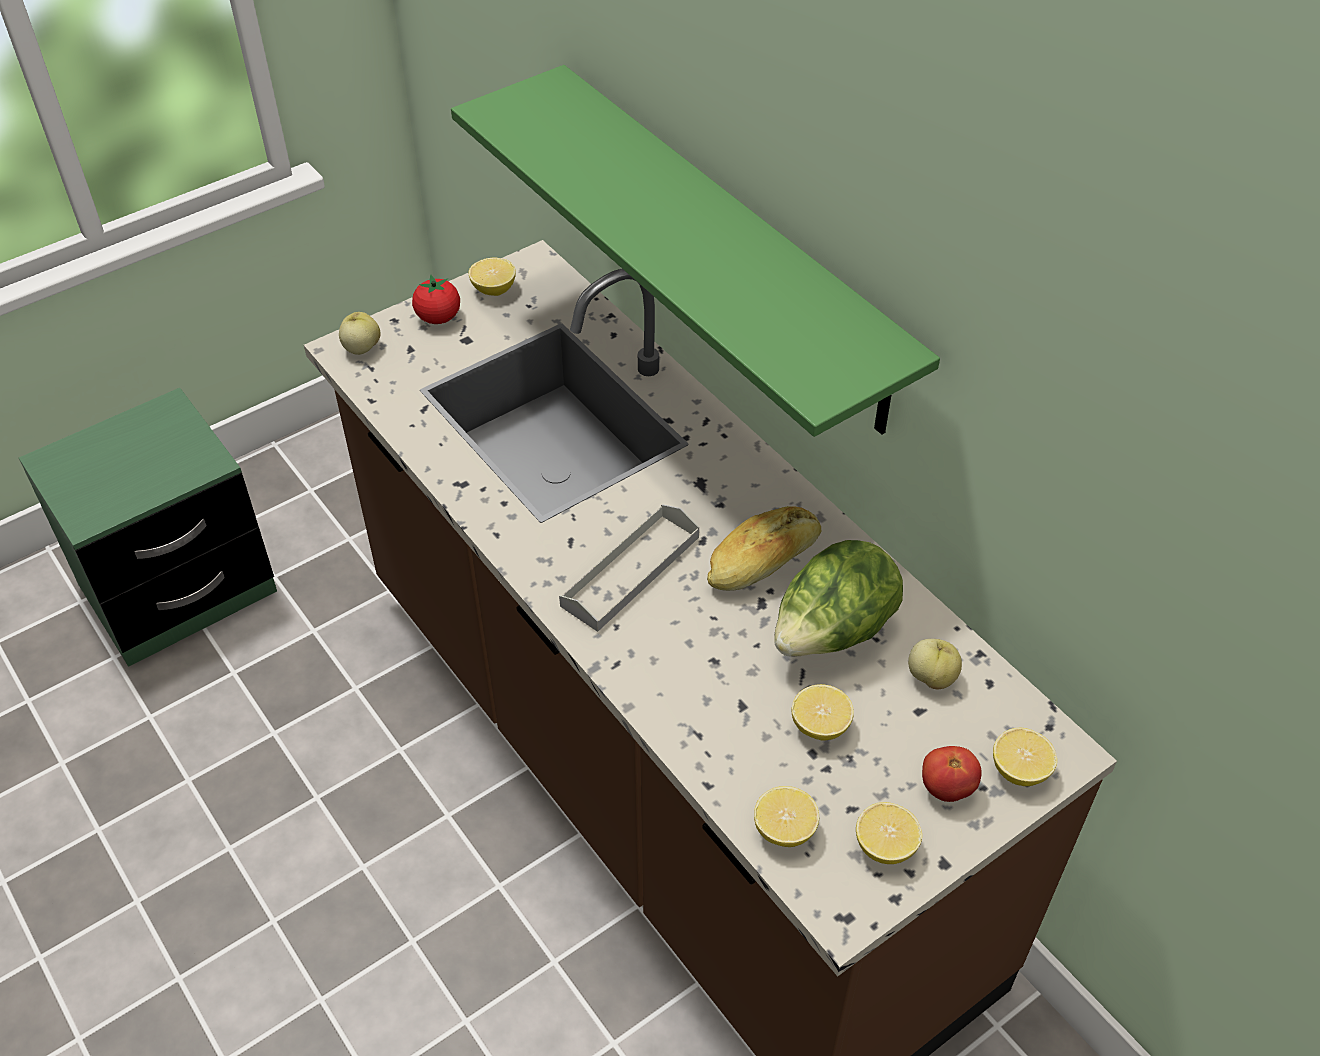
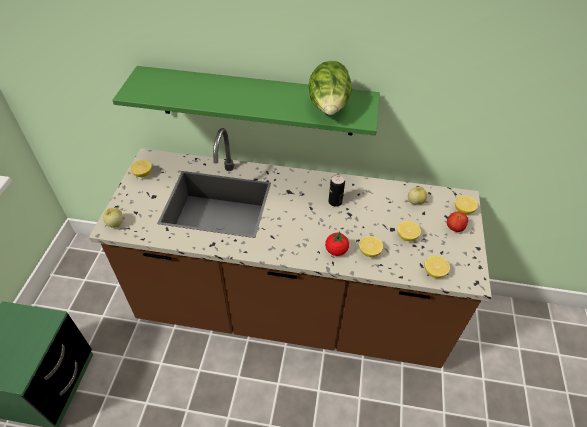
camera: 45 degrees left, 0 degrees up
tomato [412,275,460,324] -> tomato moved to [325,232,349,256]
grey tray [559,504,699,632] -> none
bread [707,506,821,591] -> can [328,174,345,207]
lettuce [774,540,903,656] -> lettuce moved to [308,61,352,115]
lemon [856,802,922,864] -> lemon moved to [359,236,383,257]

